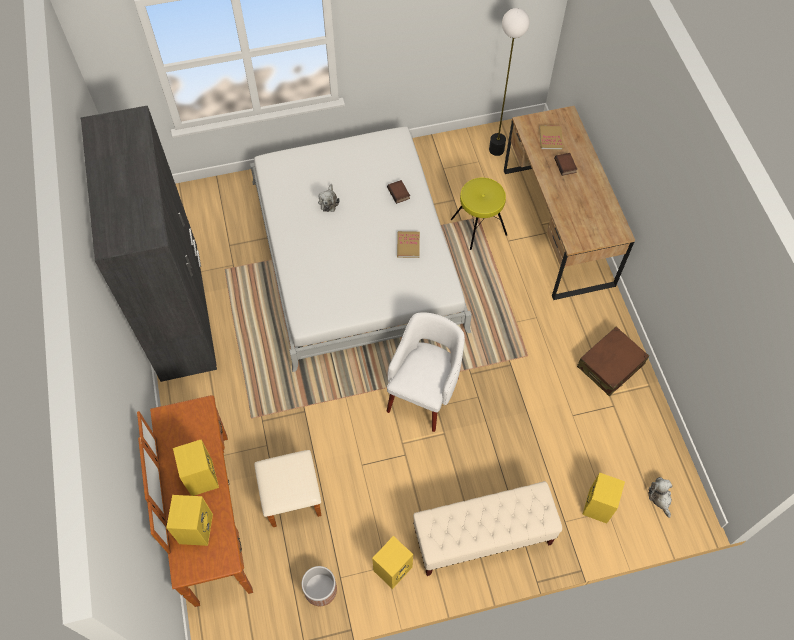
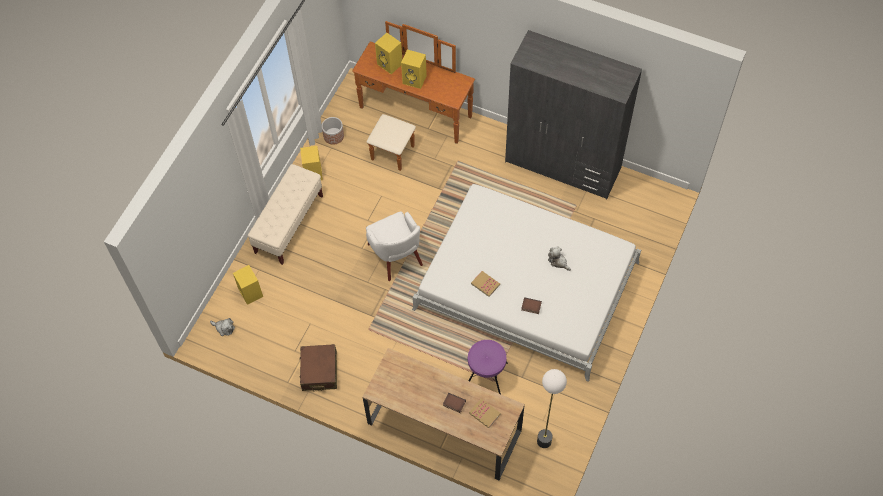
camera: 130 degrees right, 0 degrees up
yellow stool [451,178,507,250] -> purple stool [468,340,508,394]

